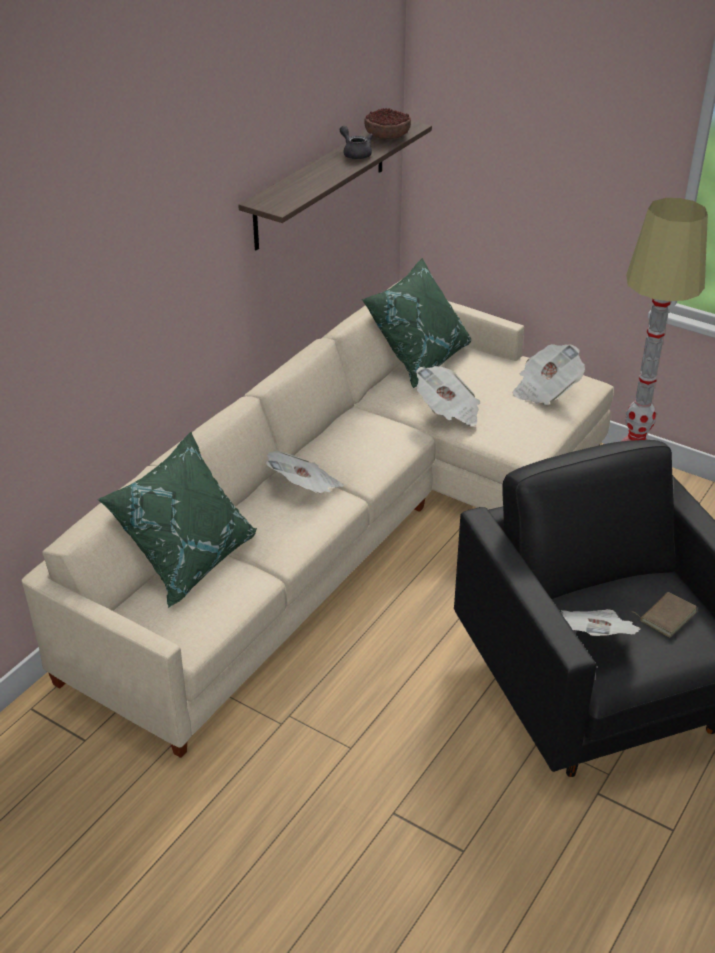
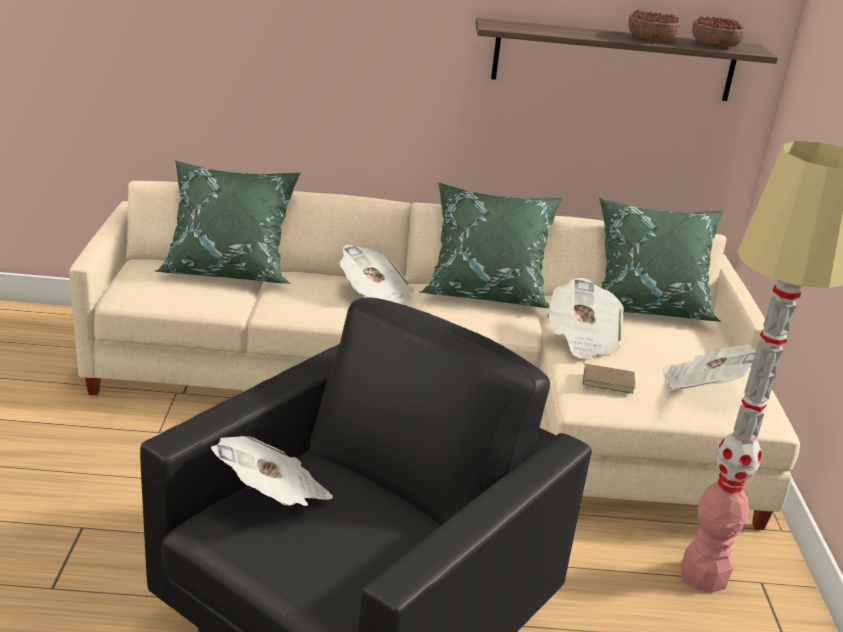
camera: 55 degrees right, 10 degrees down
grey teapot [340,126,373,159] -> bowl [628,10,681,41]
brown book [633,592,697,638] -> brown book moved to [582,359,636,394]
none -> green pillow [420,182,562,308]

